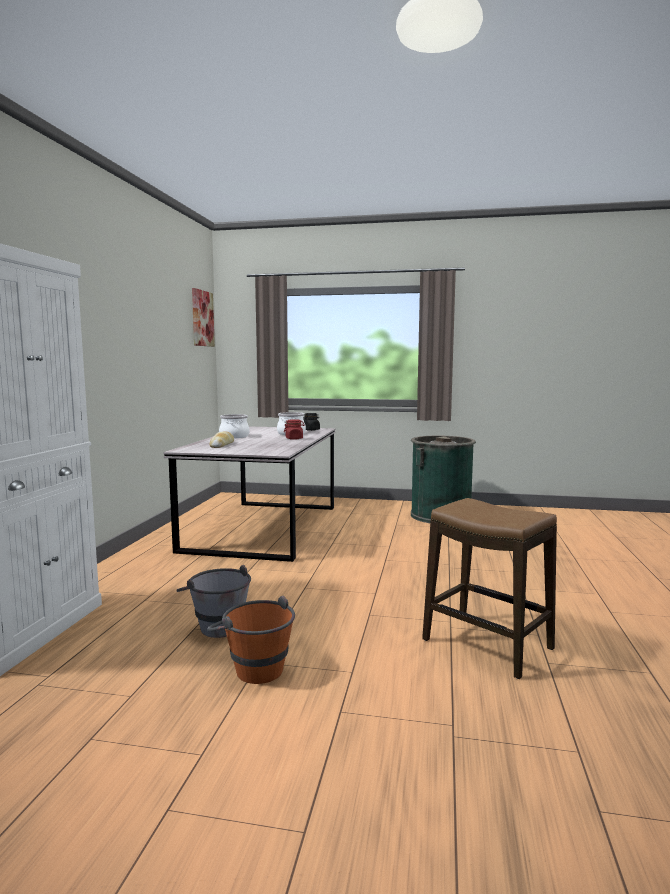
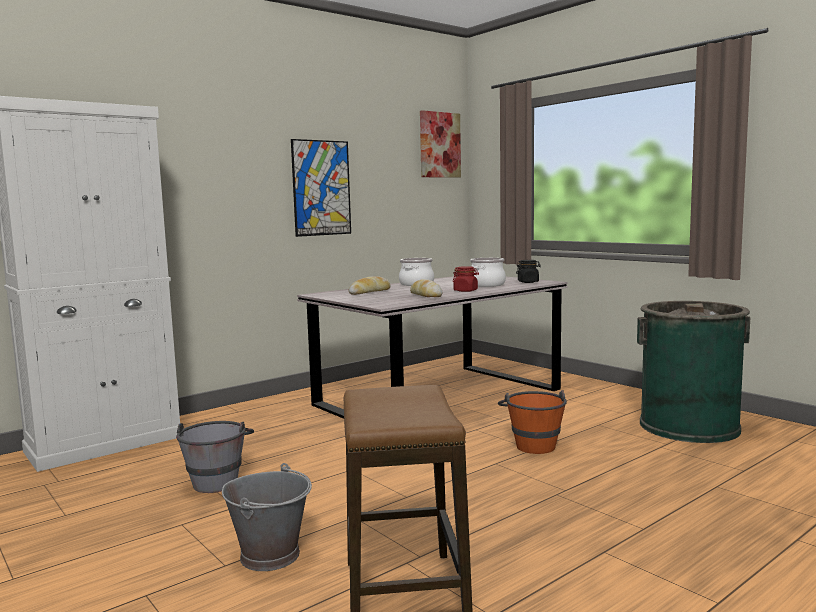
camera: 40 degrees right, 0 degrees up
orange bucket [207,596,295,684] -> orange bucket moved to [498,390,567,454]
none -> grey bucket [222,463,312,571]
none -> picture [291,139,351,237]
none -> bread [410,279,443,297]

